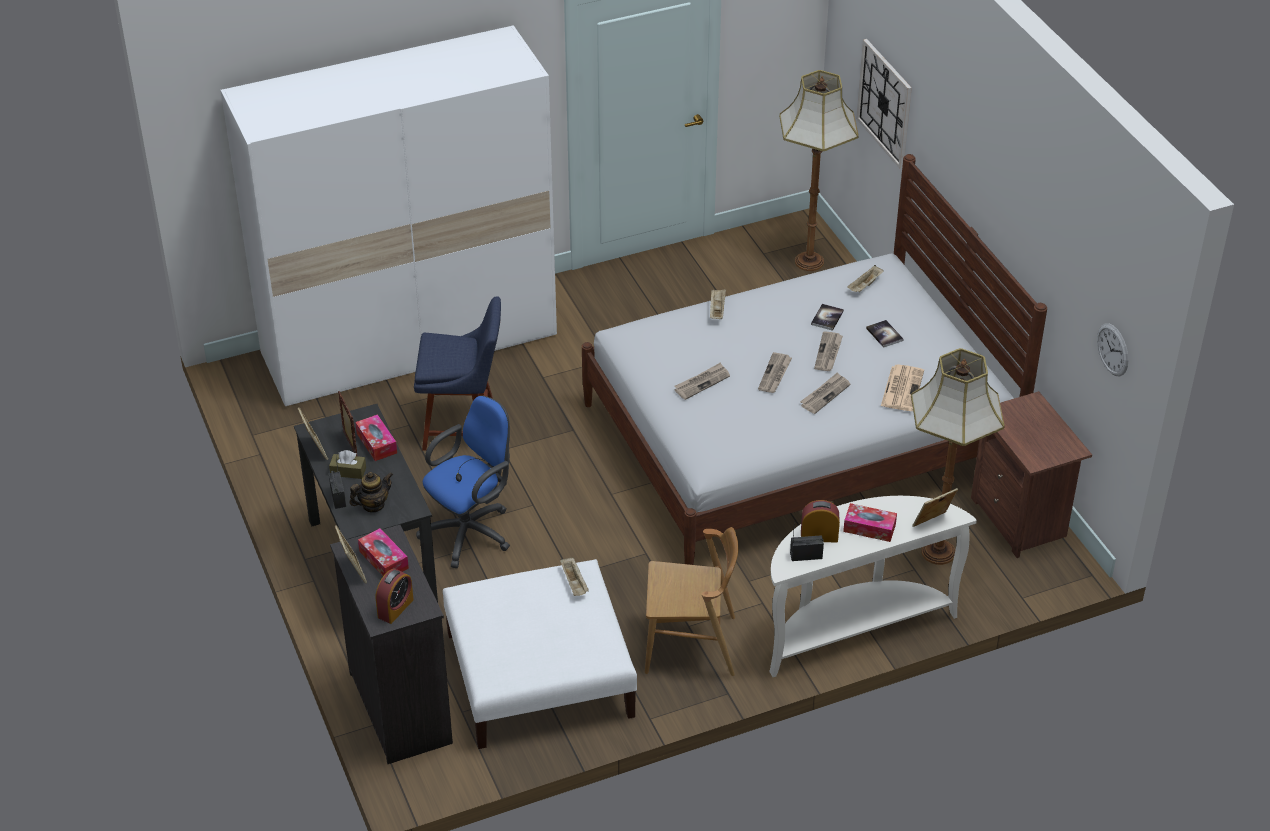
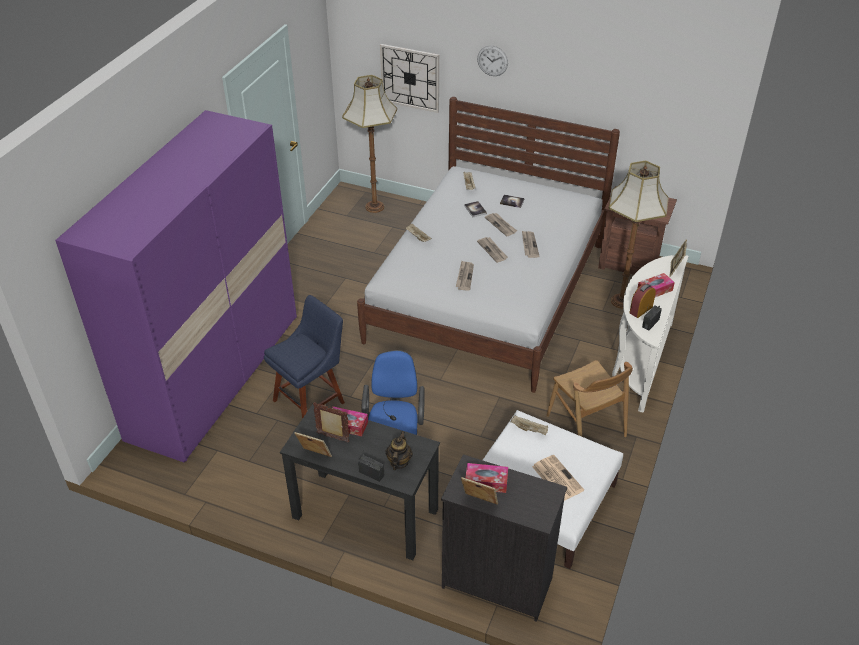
camera: 45 degrees left, 0 degrees up
white wardrobe [221,25,557,406] -> purple wardrobe [55,110,297,462]
brown tissue box [329,450,366,479] -> none
alarm clock [376,569,414,624] -> none
brown chair [645,527,739,676] -> brown chair turned 105 degrees clockwise [546,360,633,437]
newspaper [881,365,924,411] -> newspaper moved to [532,455,584,501]
wall clock [1097,323,1128,376] -> wall clock moved to [477,45,508,76]

